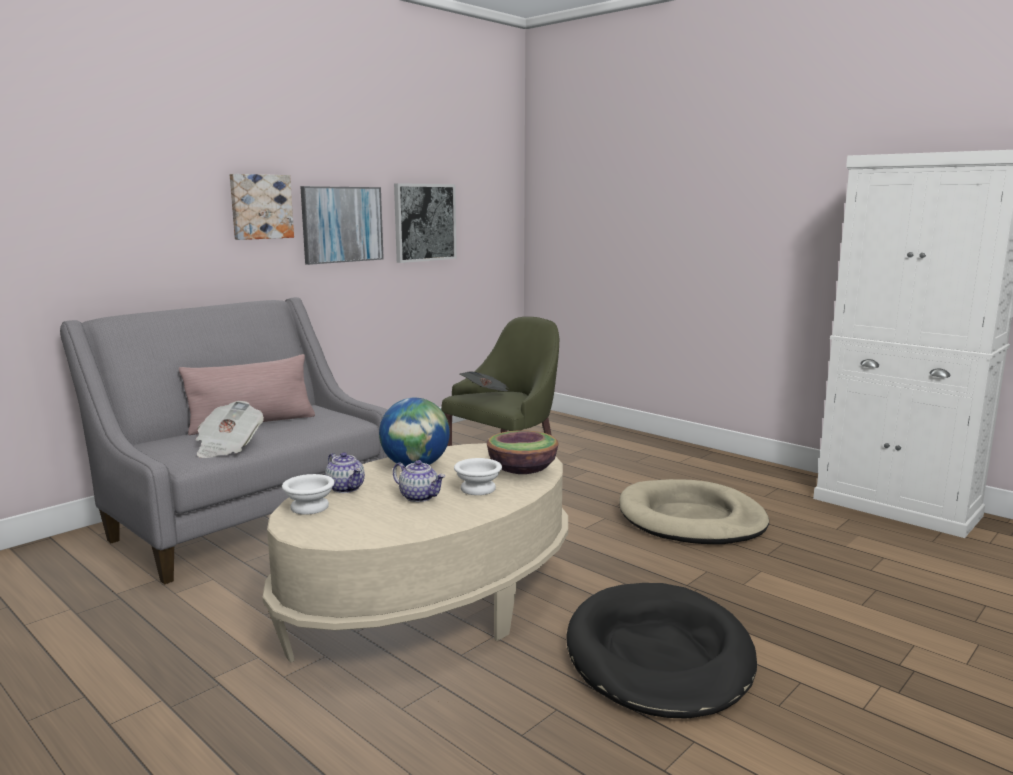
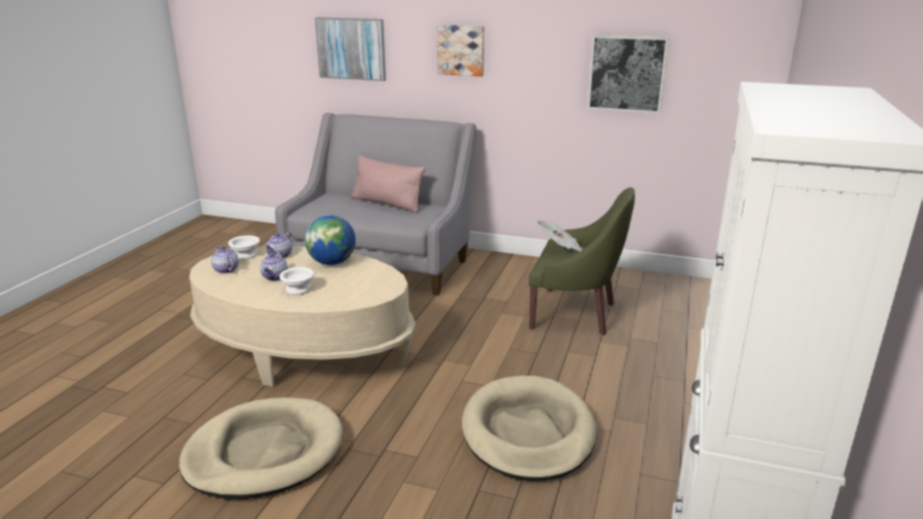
camera: 65 degrees right, 10 degrees up
newspaper [195,401,264,458] -> none
picture [300,186,384,265] -> picture moved to [315,17,386,81]
bowl [487,430,559,474] -> none
black dog bed [566,583,757,718] -> beige dog bed [179,397,343,499]
none -> teapot [211,246,239,274]

